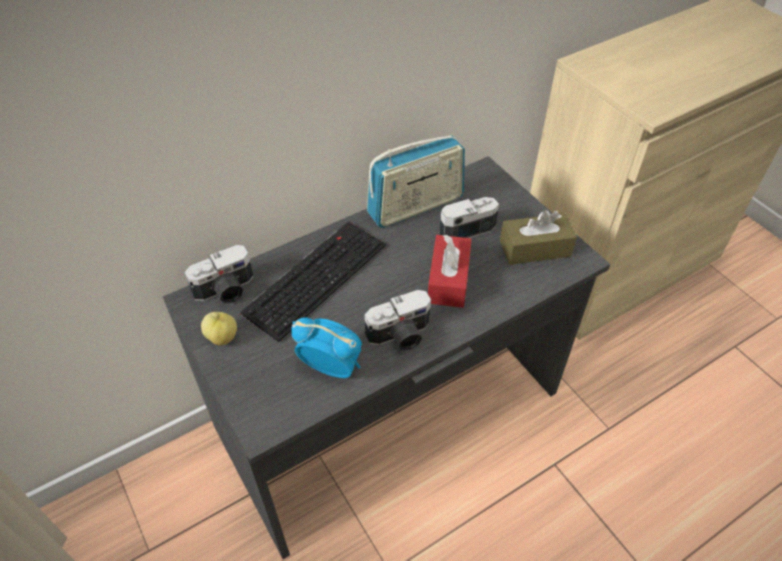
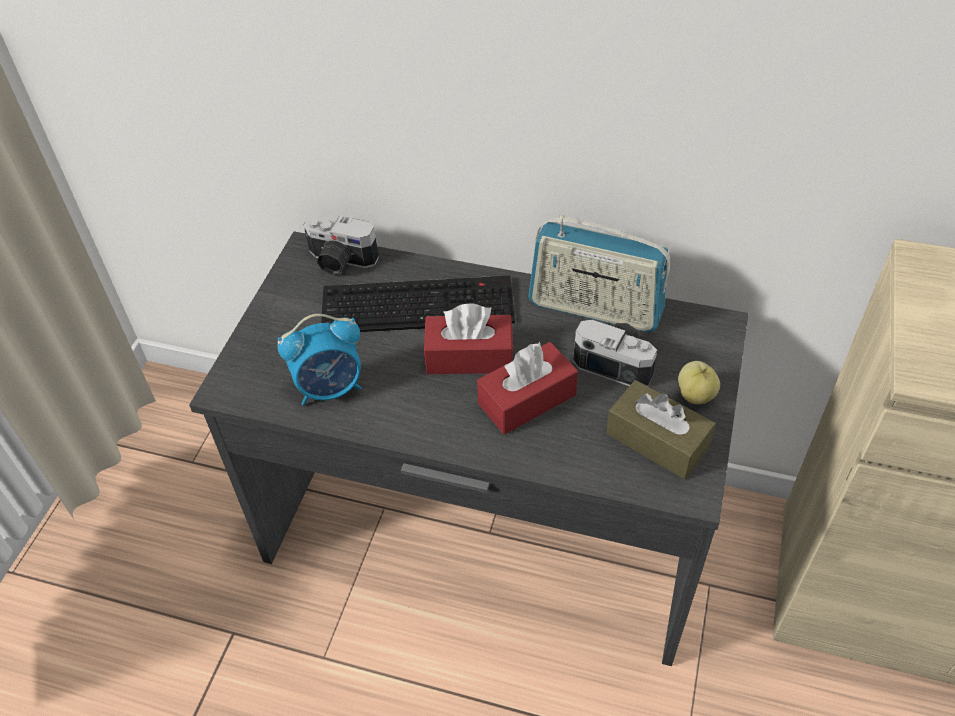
camera: 50 degrees right, 0 degrees up
apple [201,312,237,345] -> apple moved to [678,361,720,404]
alarm clock [291,317,362,378] -> alarm clock turned 90 degrees clockwise [278,314,361,406]
camera [364,290,431,351] -> none
none -> red tissue box [424,303,513,374]

